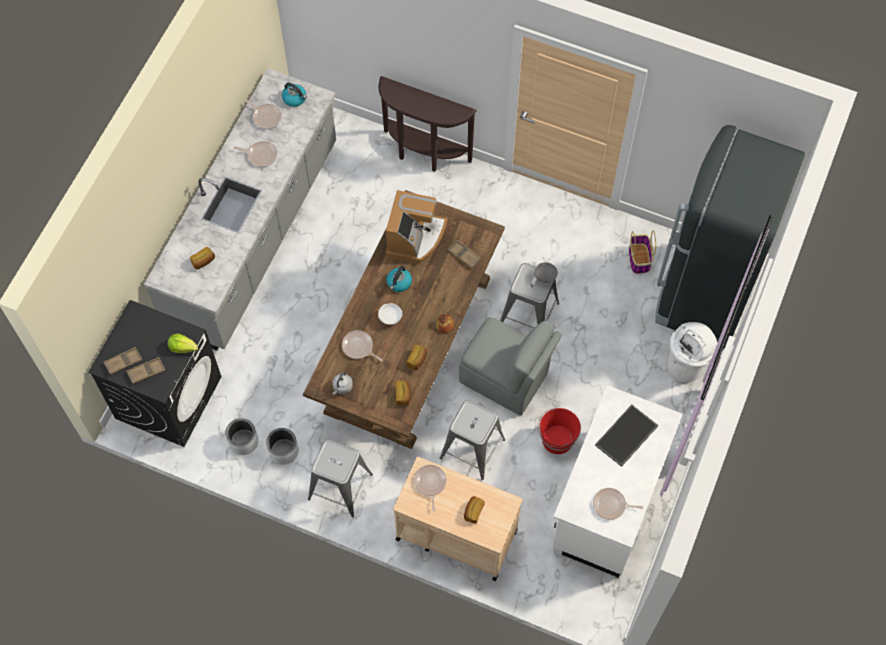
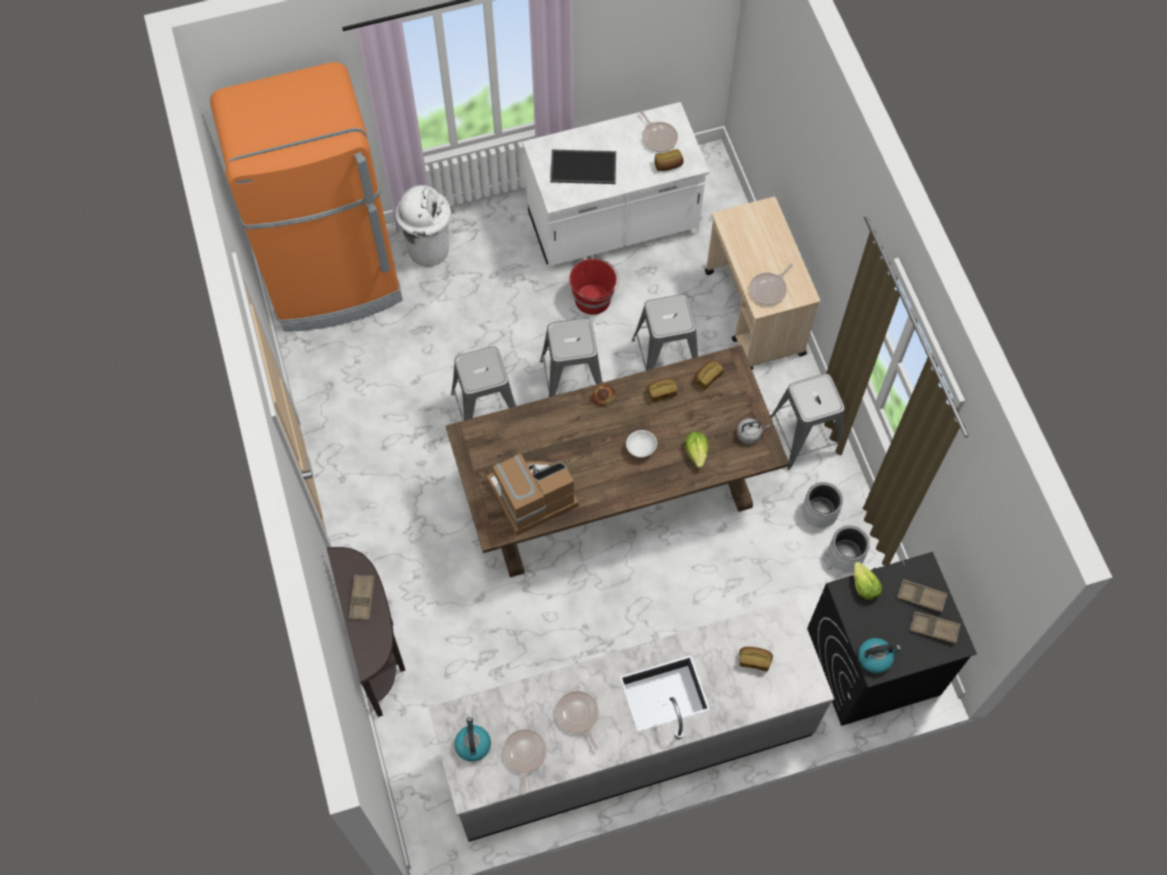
camera: 130 degrees left, 0 degrees up
frying pan [342,330,383,361] -> lettuce [684,432,708,468]
kettle [386,266,412,292] -> kettle moved to [858,638,901,673]
brown tray [447,240,481,269] -> brown tray moved to [349,574,375,621]
grey chair [459,317,562,416] -> grey stool [540,318,602,397]
bread [464,496,485,523] -> bread moved to [655,149,684,171]
grey bowl [534,262,558,283] -> none
basket [629,231,656,274] -> none
black fridge [655,125,805,348] -> orange fridge [210,62,403,331]

